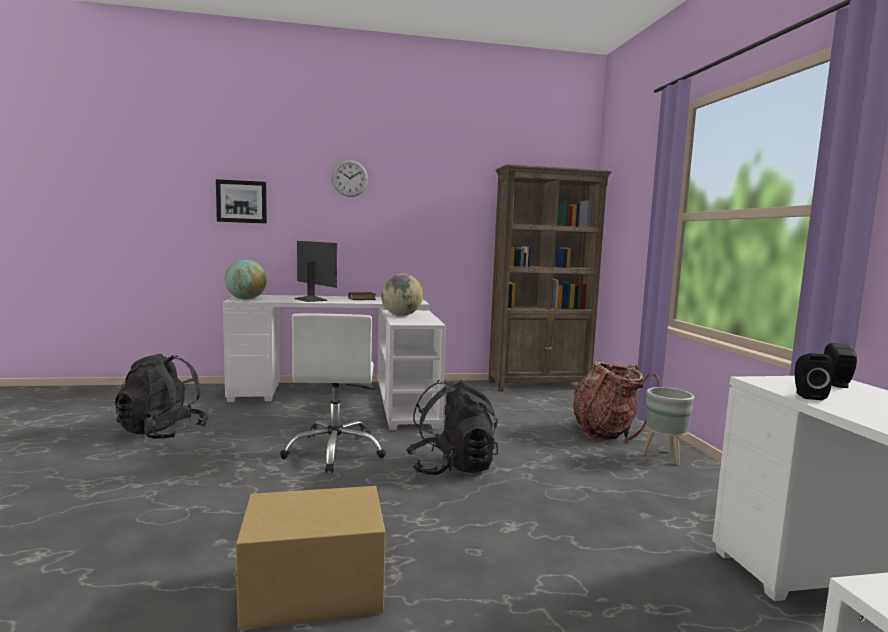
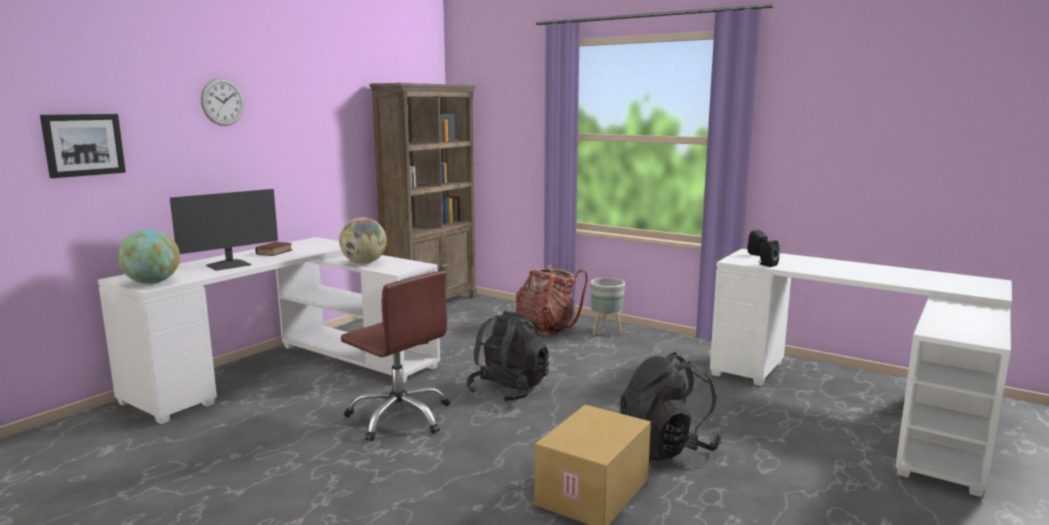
camera: 45 degrees left, 5 degrees up
black backpack [115,354,209,439] -> black backpack moved to [620,352,721,461]
white office chair [280,314,386,473] -> brown office chair [341,270,450,441]
monitor [294,241,337,302] -> monitor turned 135 degrees clockwise [170,189,278,271]

